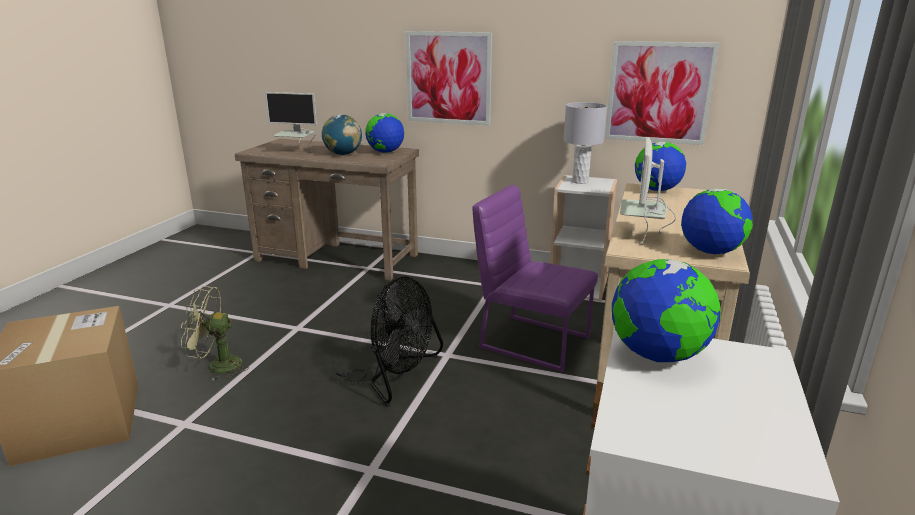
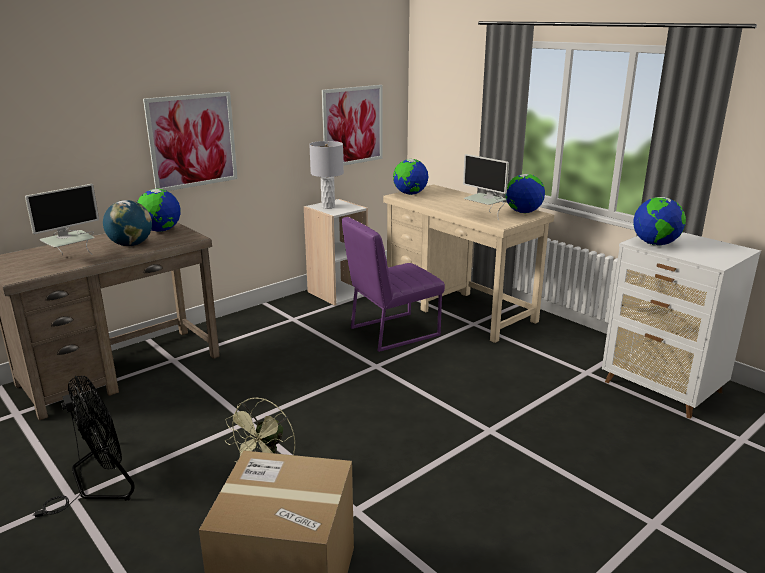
camera: 60 degrees left, 0 degrees up
black fan [337,277,443,407] -> black fan moved to [32,376,135,518]

